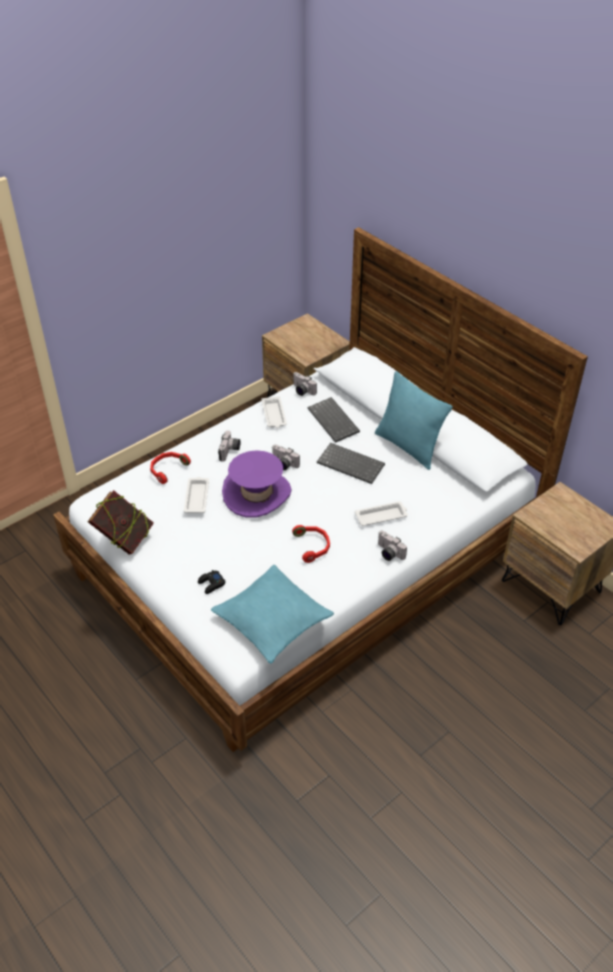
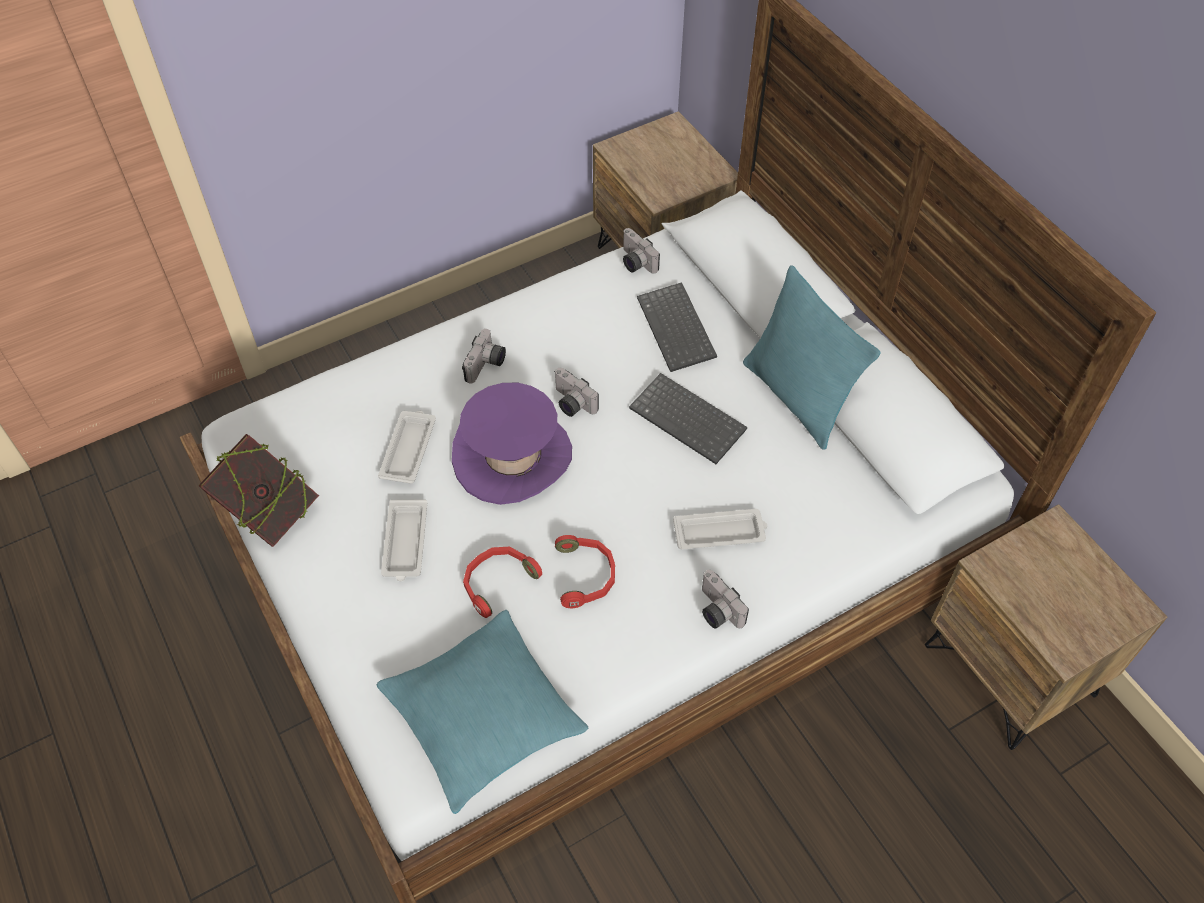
camera: 10 degrees right, 10 degrees up
red headphones [150,452,191,484] -> red headphones moved to [463,547,542,618]
black game controller [198,570,225,594] -> none
white tray [261,396,287,428] -> white tray moved to [381,499,427,581]

